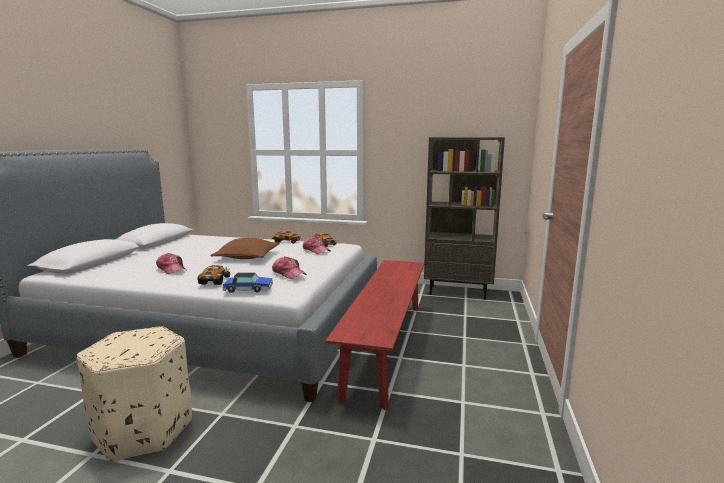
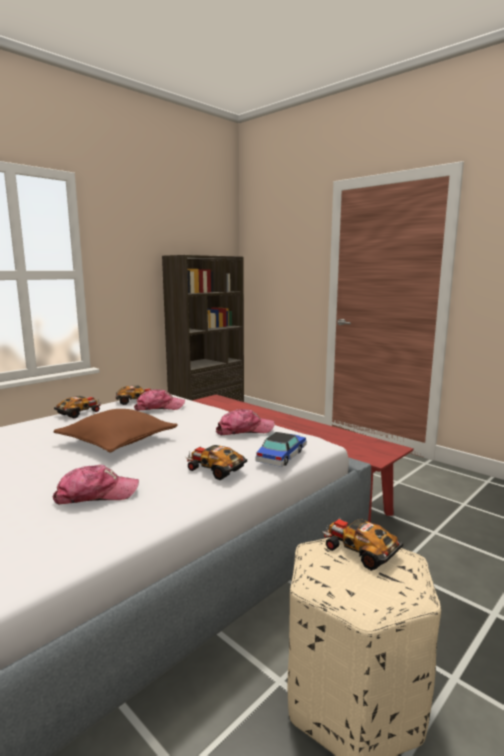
camera: 60 degrees left, 0 degrees up
none -> toy car [322,517,403,571]

